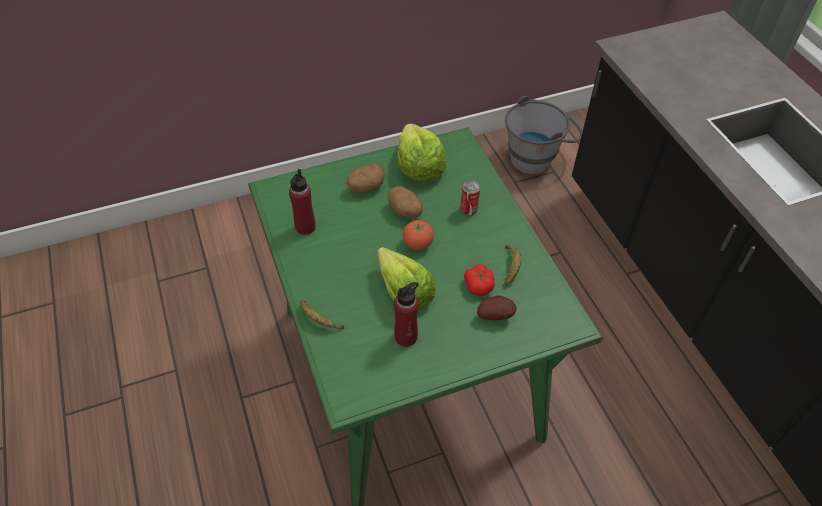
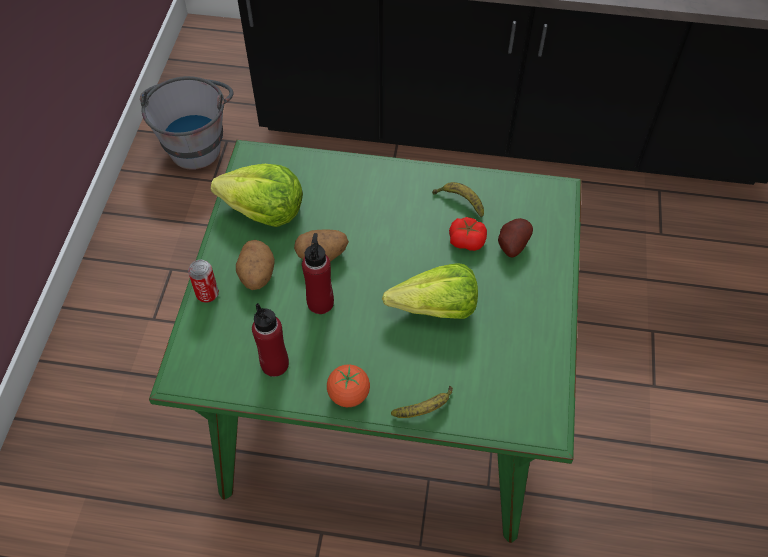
camera: 60 degrees left, 5 degrees up
red bottle [394,282,419,347] -> red bottle moved to [302,233,334,314]
tomato [403,220,434,250] -> tomato moved to [327,364,370,407]
can [460,180,480,216] -> can moved to [188,260,219,303]

